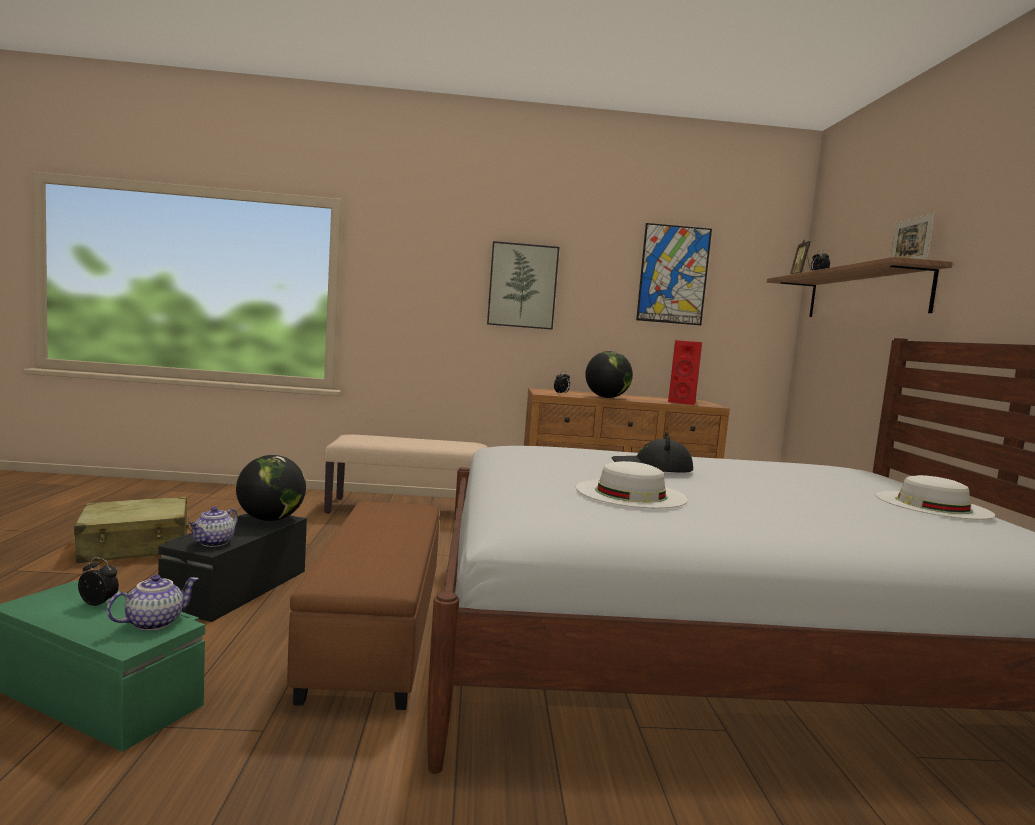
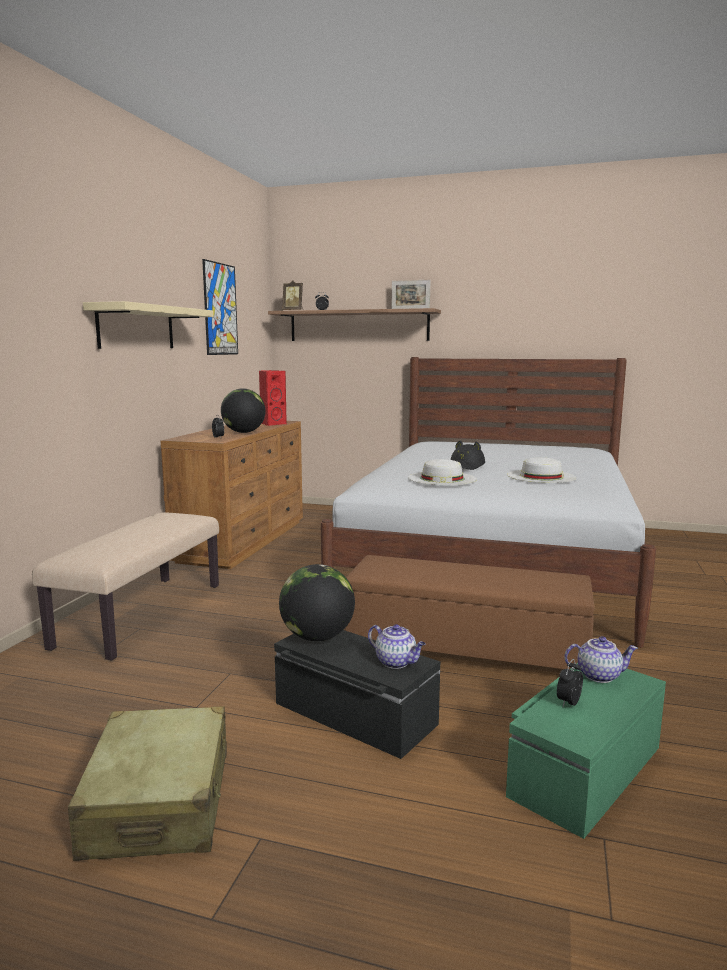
camera: 70 degrees left, 5 degrees up
teapot [107,575,199,631] -> teapot turned 120 degrees clockwise [564,636,638,683]
picture [487,241,559,330] -> beige shelf [83,301,213,349]
white hat [876,475,995,520] -> white hat moved to [408,459,477,485]

